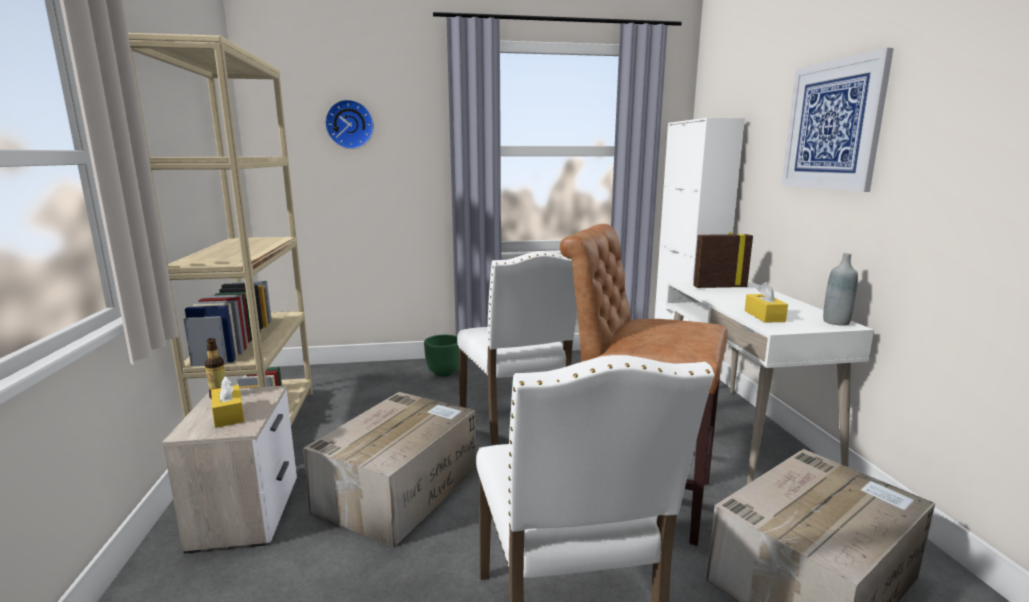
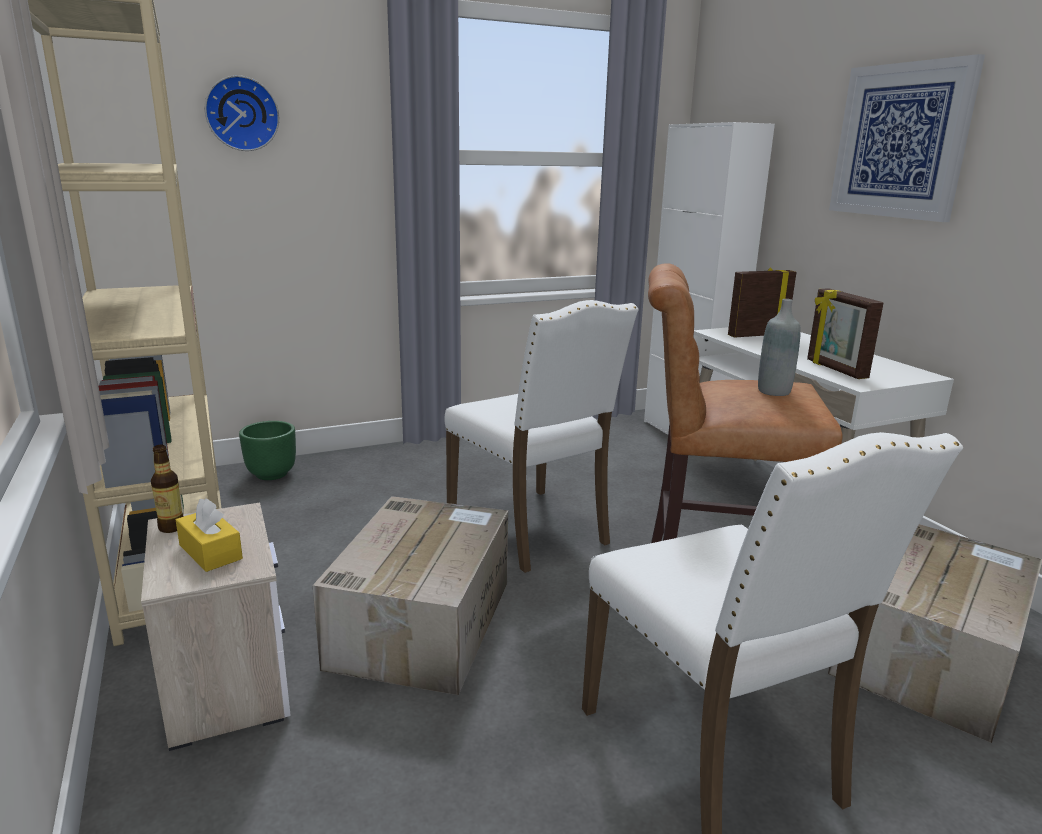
camera: 15 degrees left, 5 degrees up
green planter [424,335,459,376] -> green planter moved to [239,421,296,480]
yellow tissue box [745,282,788,323] -> picture frame [807,288,884,379]
grey bottle [823,253,858,326] -> grey bottle moved to [758,299,801,396]

